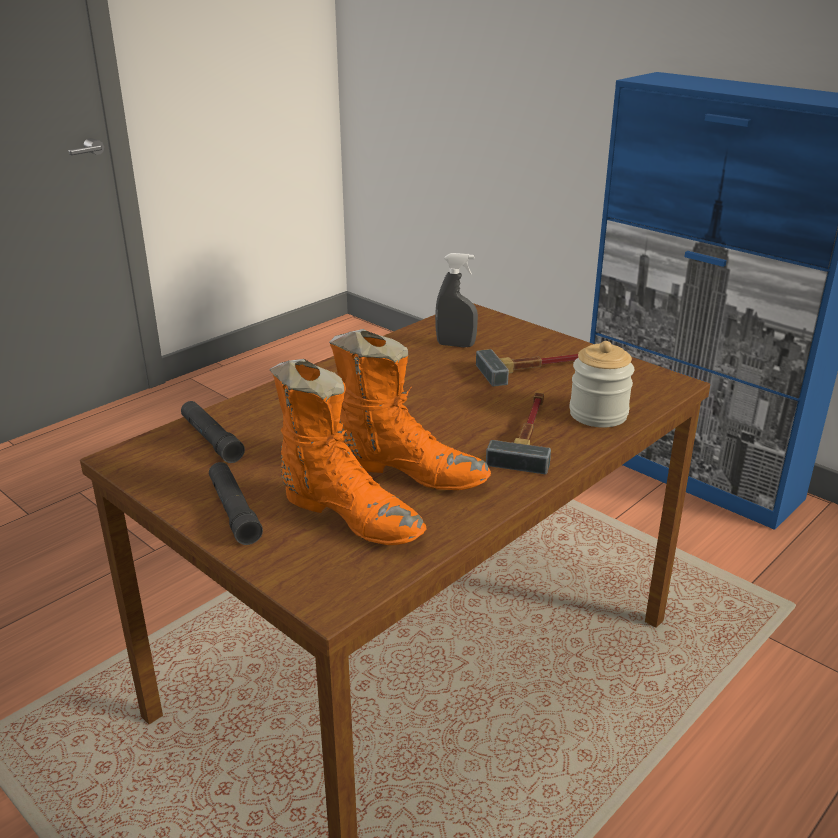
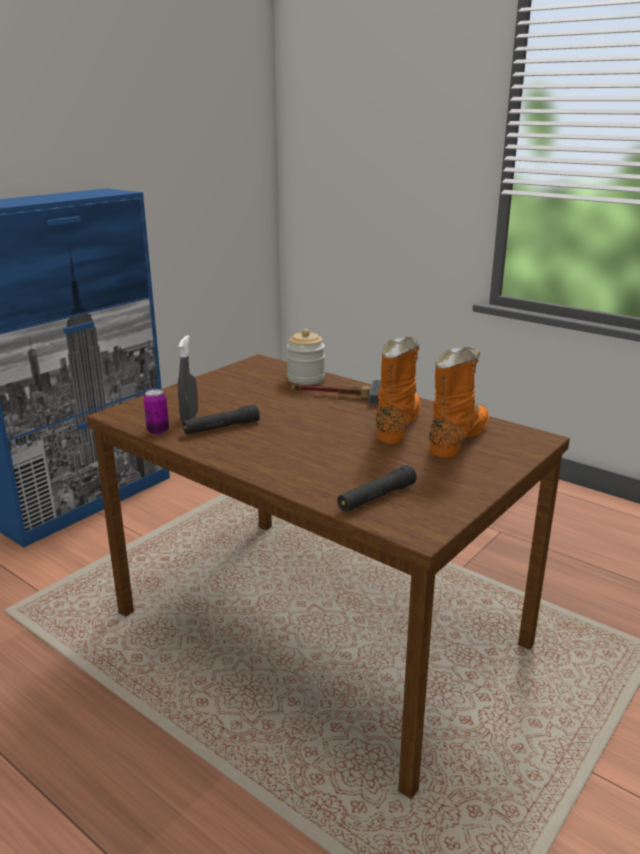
camera: 95 degrees left, 5 degrees down
black flashlight [209,462,263,545] -> black flashlight moved to [183,405,260,434]
hammer [476,349,578,387] -> none
none -> can [144,389,169,435]

